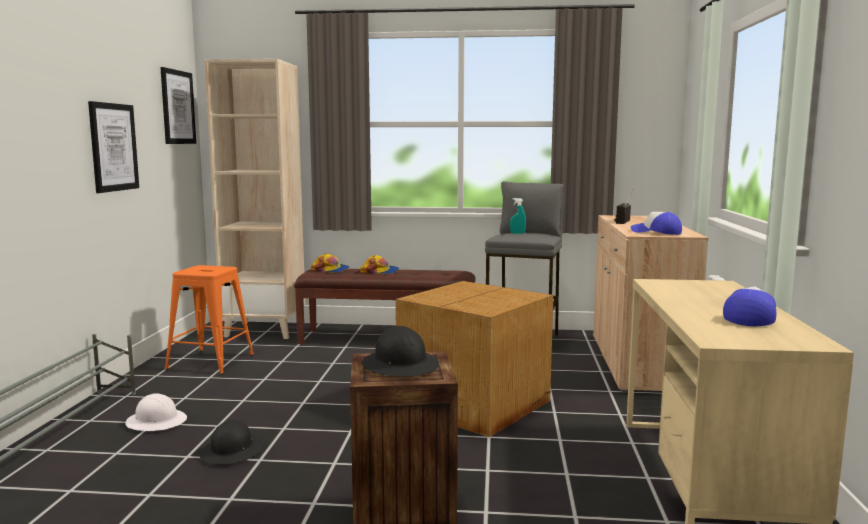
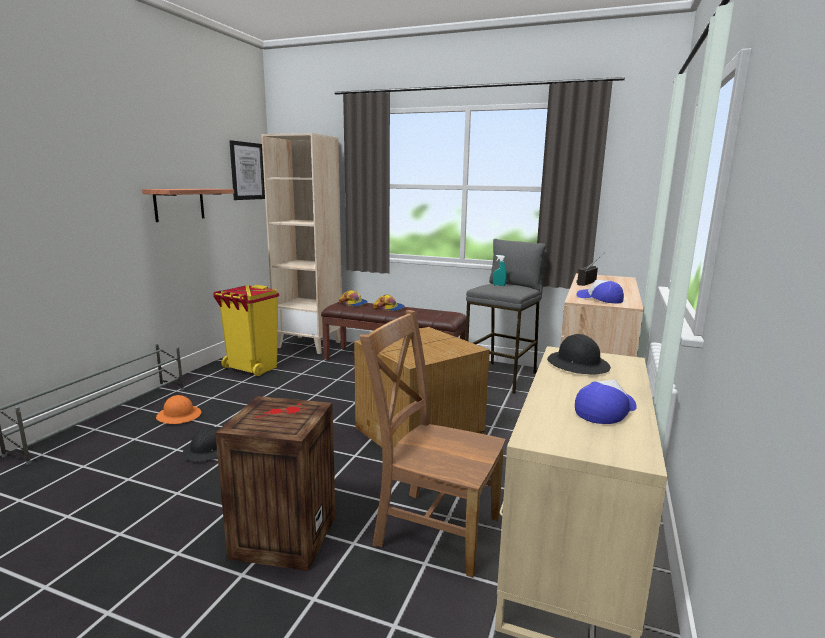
camera: 15 degrees right, 5 degrees up
picture [88,101,139,193] -> shelf [142,189,234,222]
white hard hat [125,393,187,431] -> orange hard hat [156,395,201,424]
orange stool [165,265,254,374] -> yellow trash can [213,285,279,376]
black hard hat [362,326,439,377] -> black hard hat moved to [547,334,611,374]
none -> brown chair [359,310,506,578]

